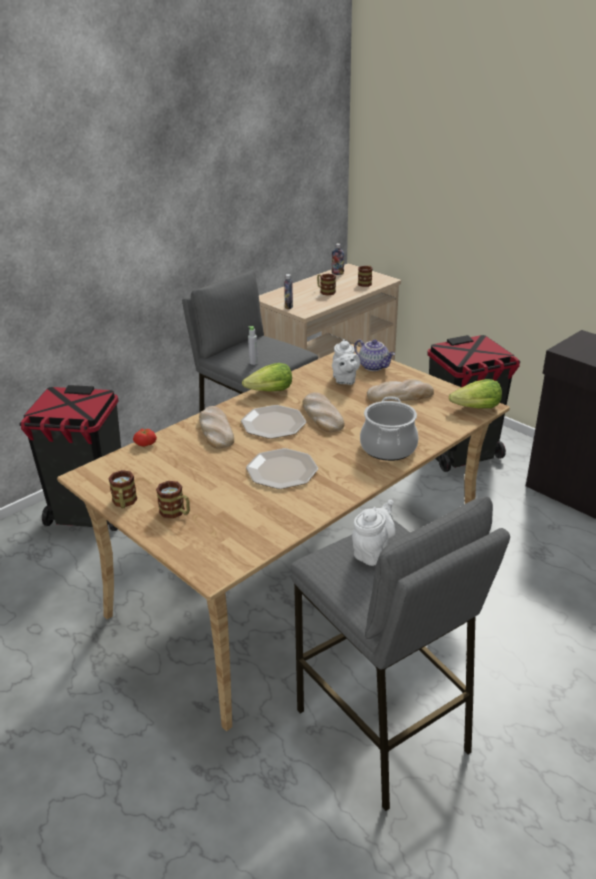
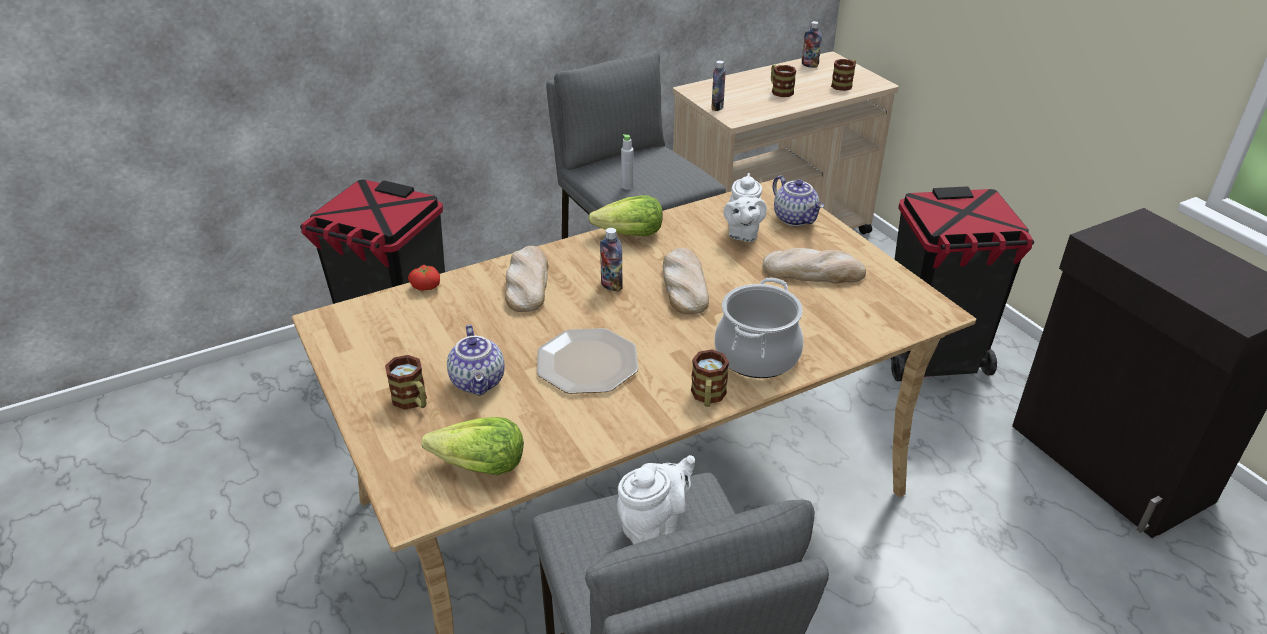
camera: 15 degrees right, 5 degrees up
mug [108,470,137,508] -> mug moved to [691,349,729,407]
plate [241,405,306,439] -> bottle [600,228,623,292]
lettuce [449,379,502,408] -> lettuce moved to [422,417,524,475]
none -> teapot [447,325,505,395]

